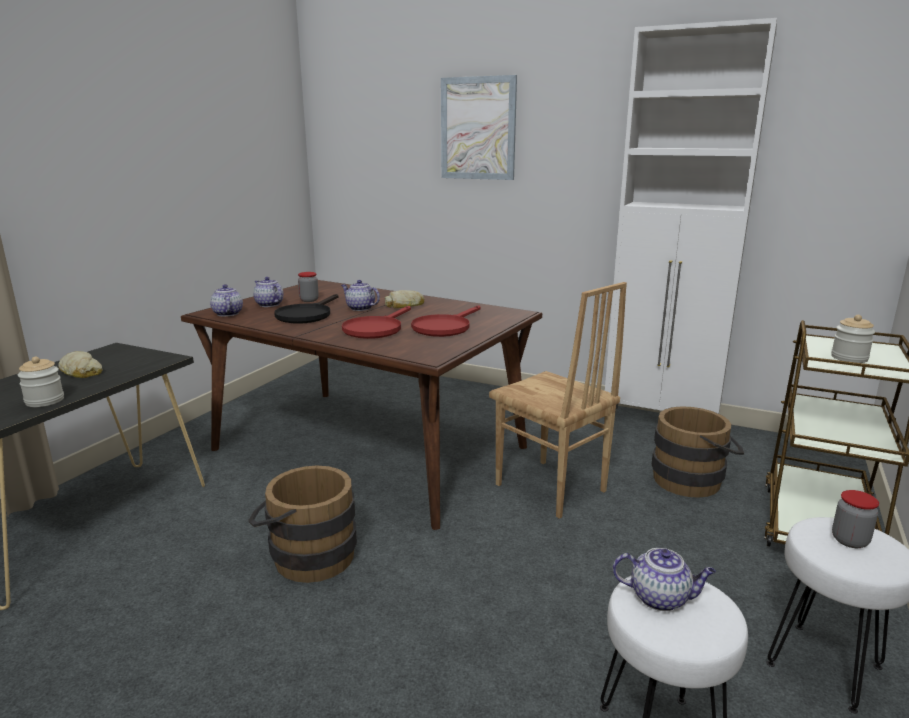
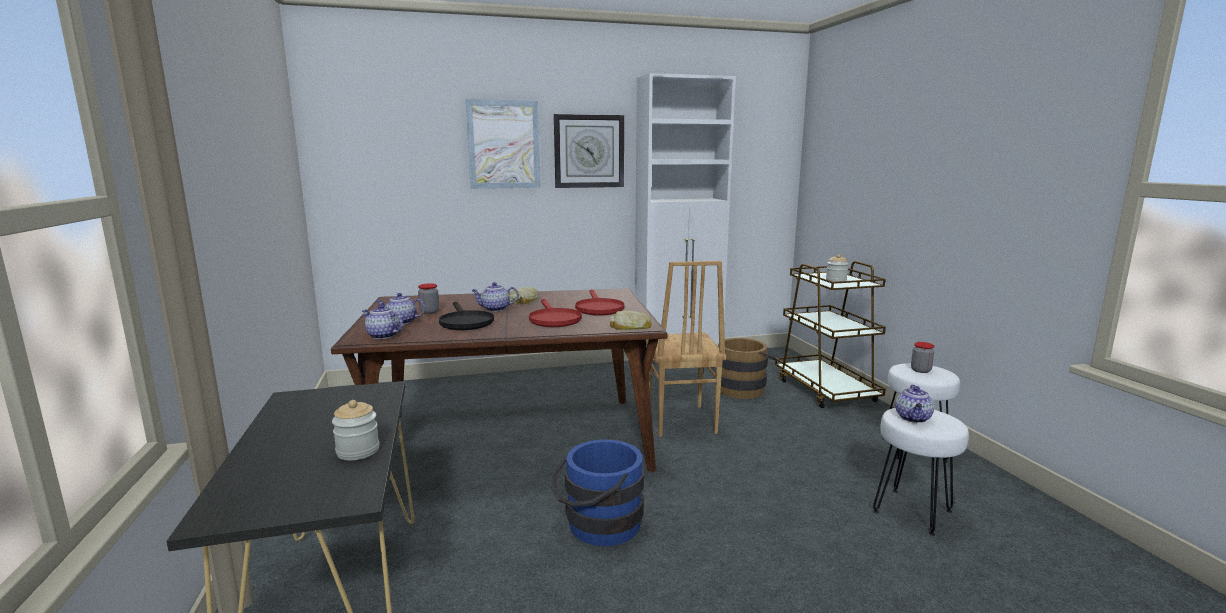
camera: 40 degrees left, 5 degrees down
bread [58,351,103,378] -> bread moved to [610,311,652,330]
brown bucket [248,466,357,583] -> blue bucket [551,439,644,546]
brown chair [489,282,627,519] -> brown chair turned 75 degrees clockwise [646,261,727,437]
teapot [613,548,716,611] -> teapot turned 135 degrees clockwise [895,385,934,423]
none -> wall clock [554,114,624,188]

